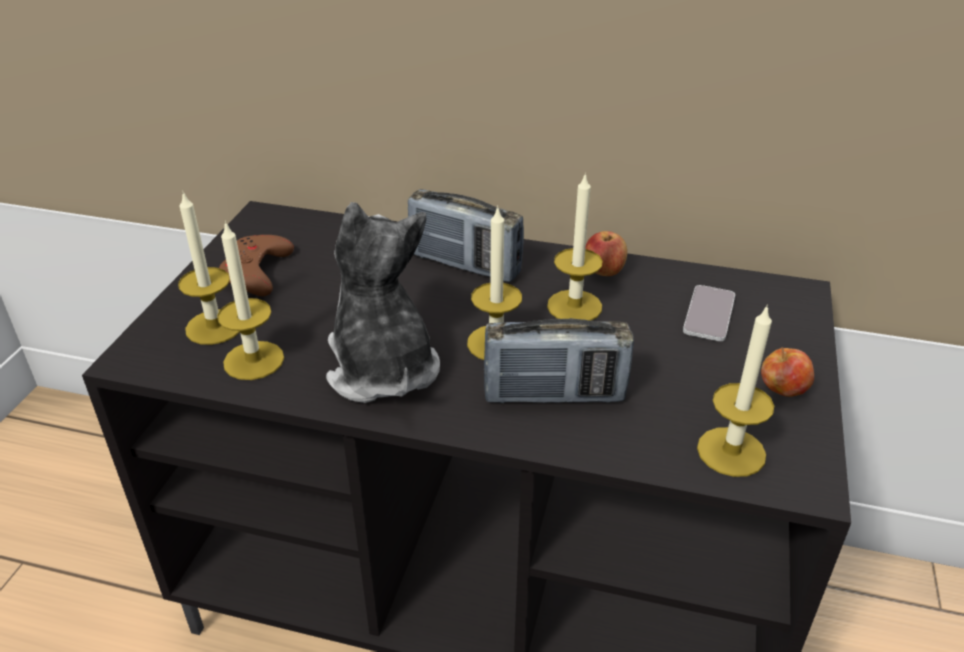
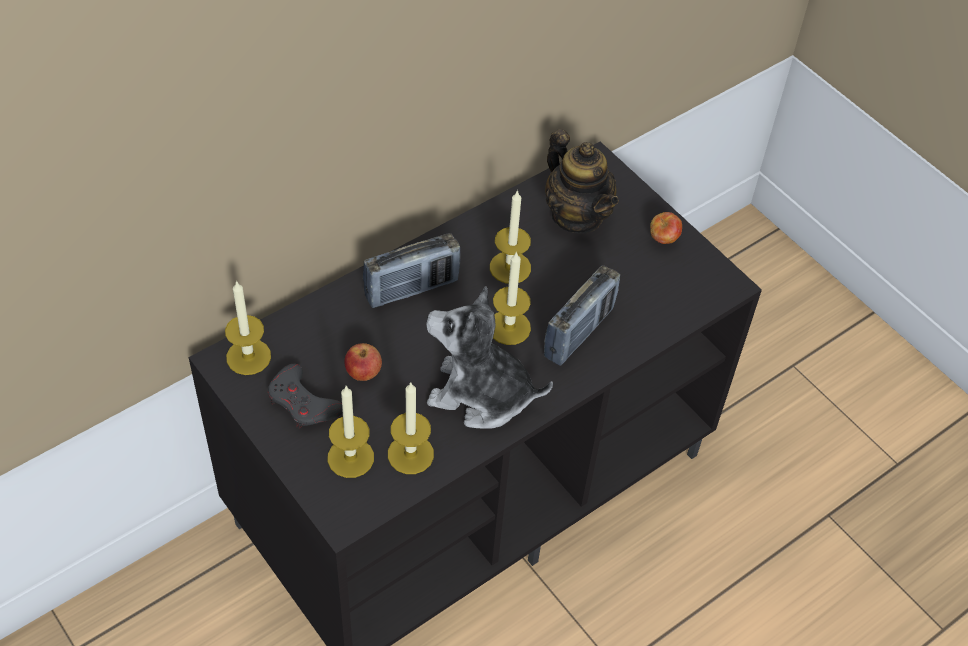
camera: 55 degrees left, 15 degrees up
brown game controller [219,235,294,296] -> grey game controller [268,364,343,428]
apple [585,231,627,276] -> apple moved to [344,343,382,381]
phone [683,285,735,341] -> teapot [545,129,619,233]
candle [697,304,774,477] -> candle moved to [225,280,271,375]

